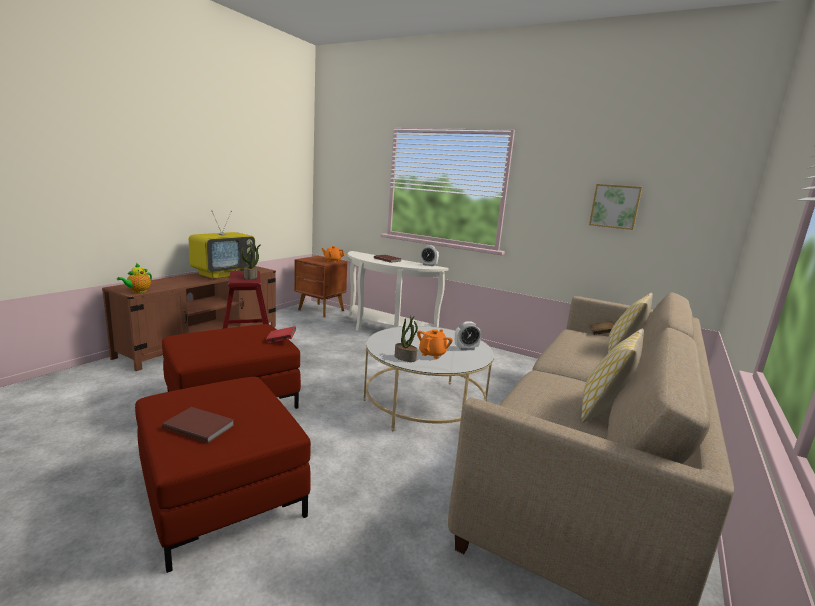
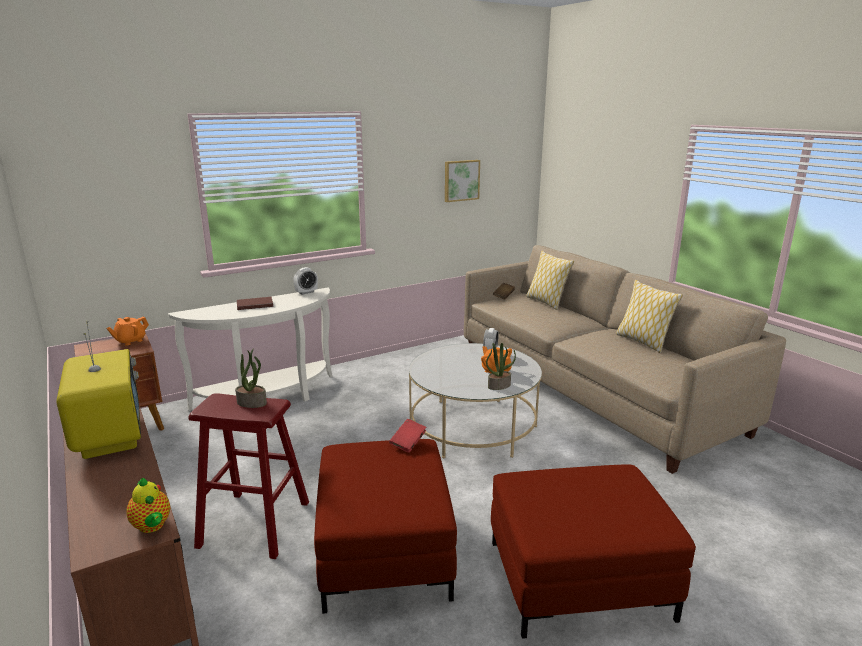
camera: 60 degrees left, 5 degrees up
brown book [162,407,235,443] -> none

